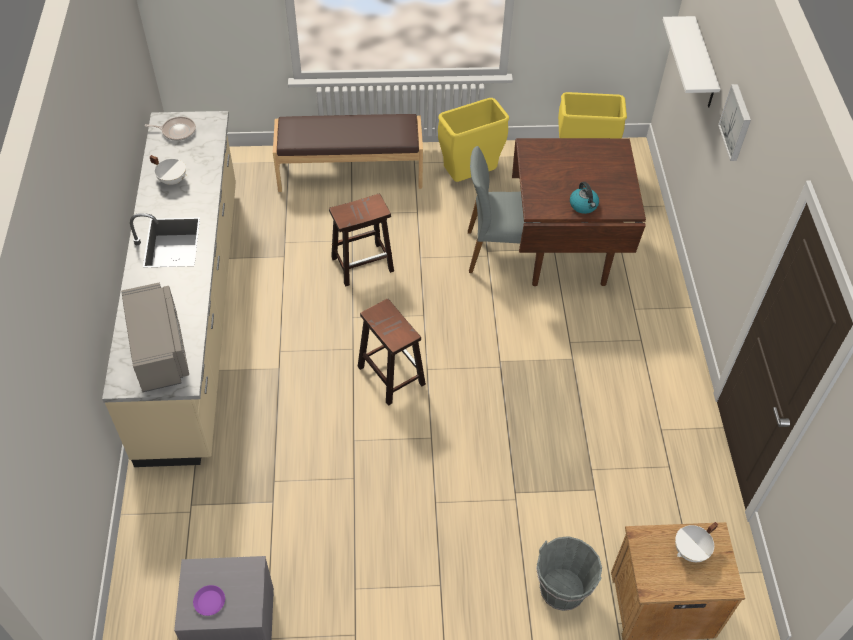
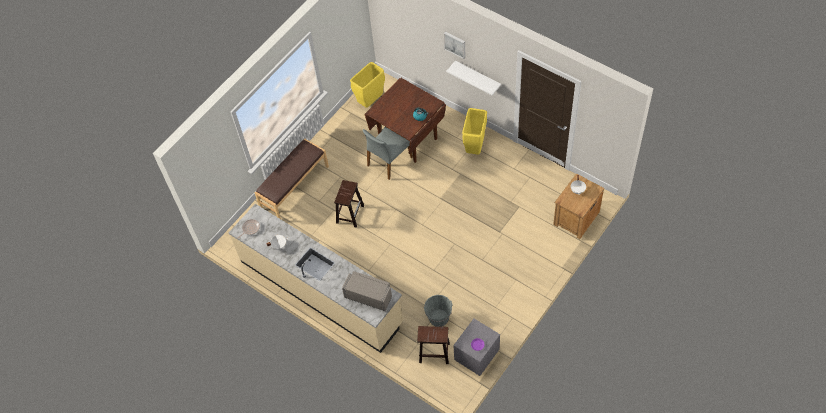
camera: 45 degrees left, 5 degrees up
brown stool [358,299,426,406] -> brown stool moved to [417,326,450,364]
yellow trash can [438,98,509,182] -> yellow trash can moved to [462,108,487,155]
grey bucket [536,536,602,611] -> grey bucket moved to [424,295,453,327]
white shelf [663,16,720,107] -> white shelf moved to [446,61,501,95]

